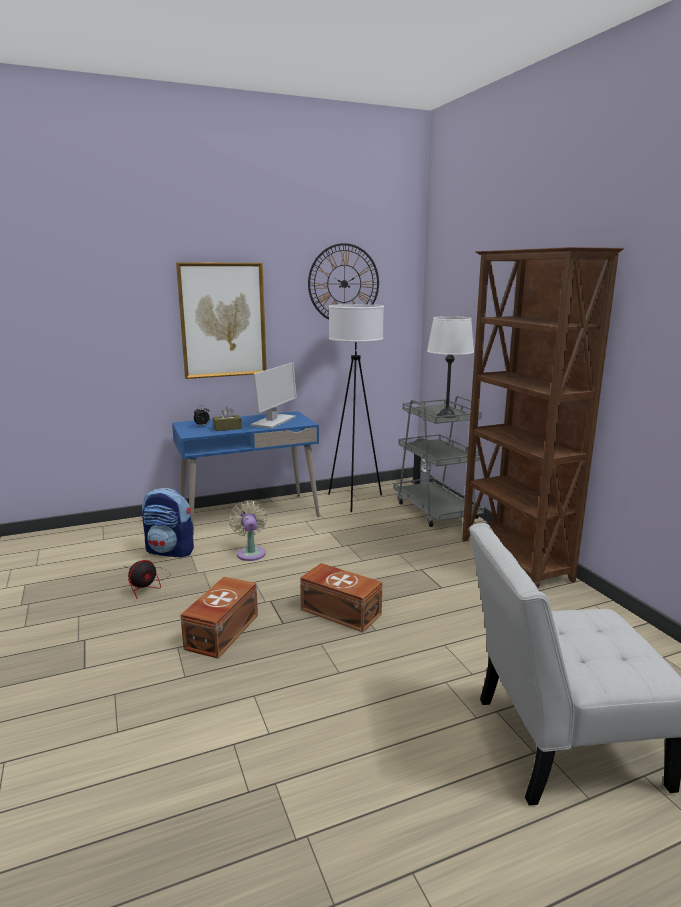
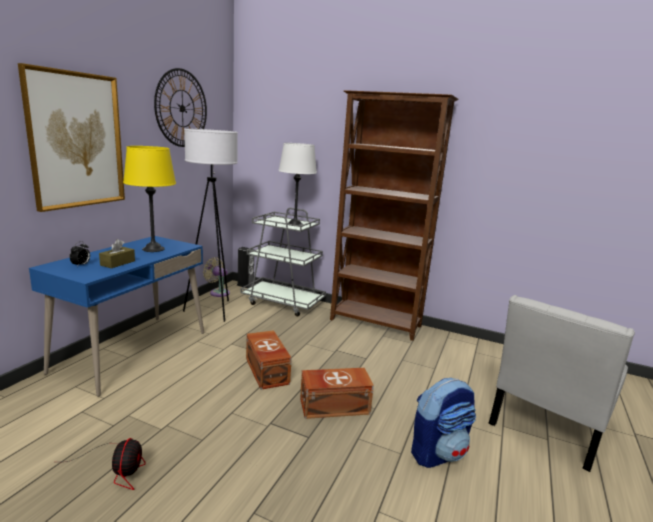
camera: 45 degrees left, 0 degrees up
backpack [142,488,194,558] -> backpack moved to [411,378,476,468]
brown storage box [180,577,258,659] -> brown storage box moved to [246,330,292,390]
beige fan [229,500,267,561] -> beige fan moved to [203,257,230,297]
monitor [251,363,297,429] -> yellow table lamp [123,146,176,252]

